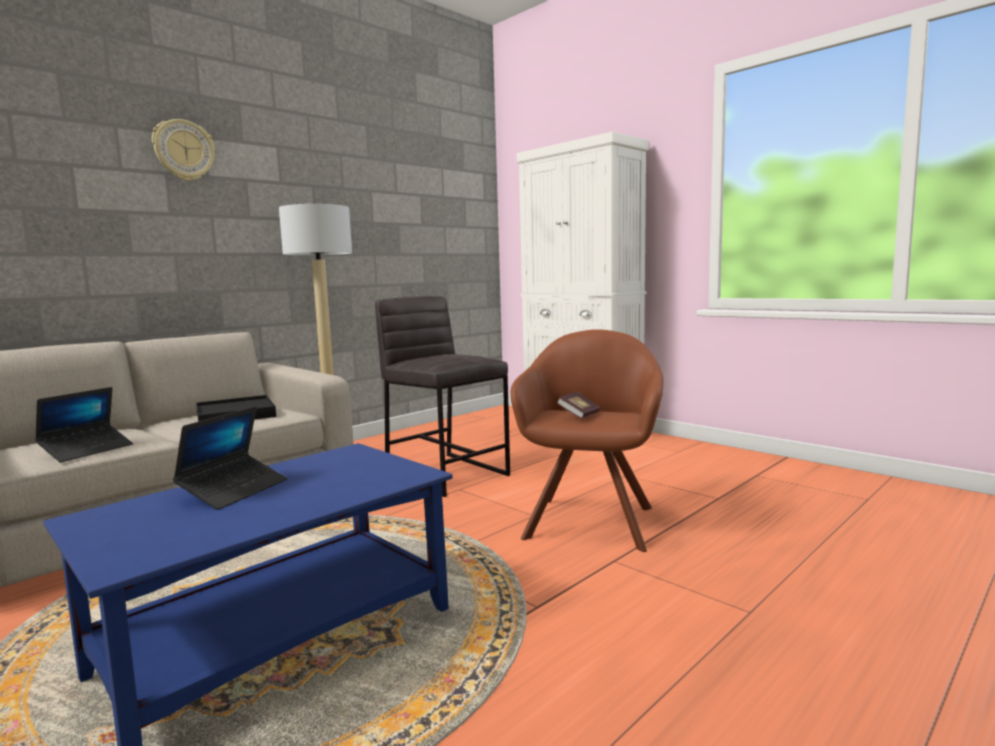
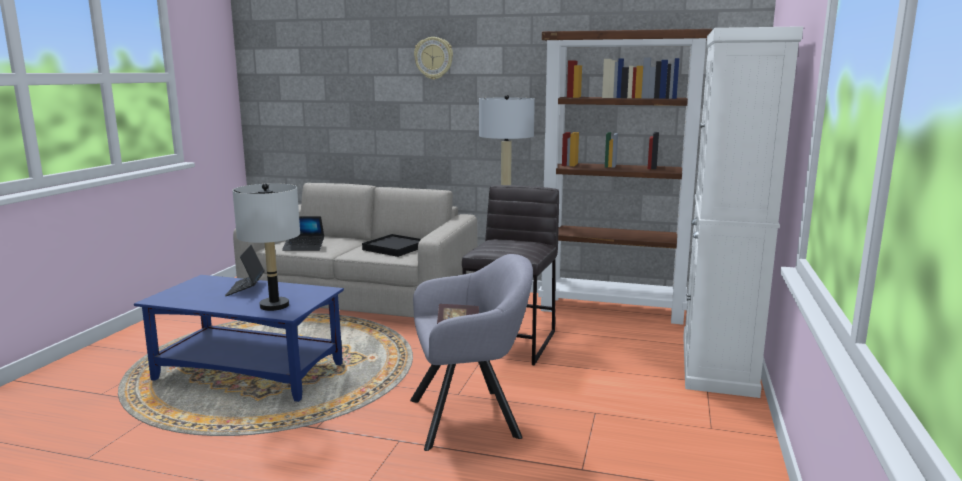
camera: 60 degrees right, 5 degrees up
laptop [173,406,287,510] -> laptop turned 90 degrees clockwise [225,245,265,296]
brown armchair [510,329,664,552] -> grey armchair [410,254,533,451]
none -> grey table lamp [232,183,300,311]
none -> brown bookcase [538,29,712,325]

